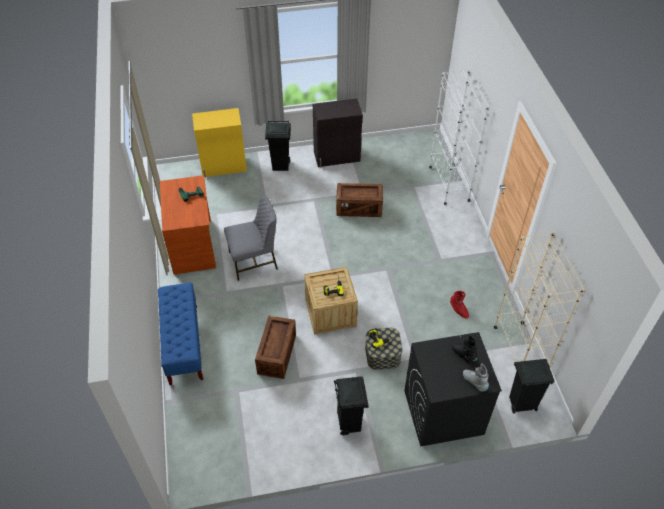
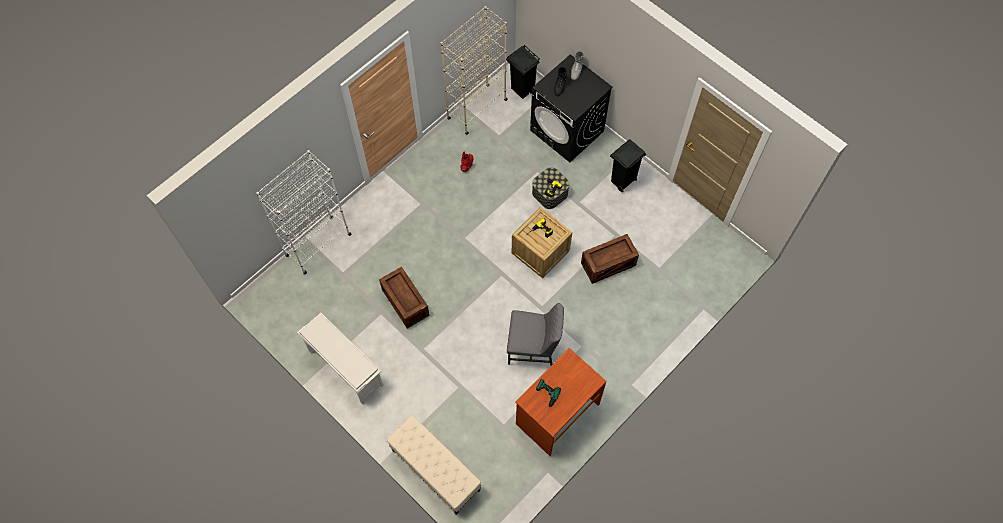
camera: 125 degrees left, 15 degrees up
blue bench [158,283,203,385] -> none
yellow cabinet [192,108,247,178] -> beige bench [387,415,481,515]
grey chair [224,195,278,281] -> grey chair turned 150 degrees clockwise [507,303,564,365]
black trash can [265,121,291,171] -> none
black cabinet [313,99,363,168] -> white shoe rack [297,313,384,405]

